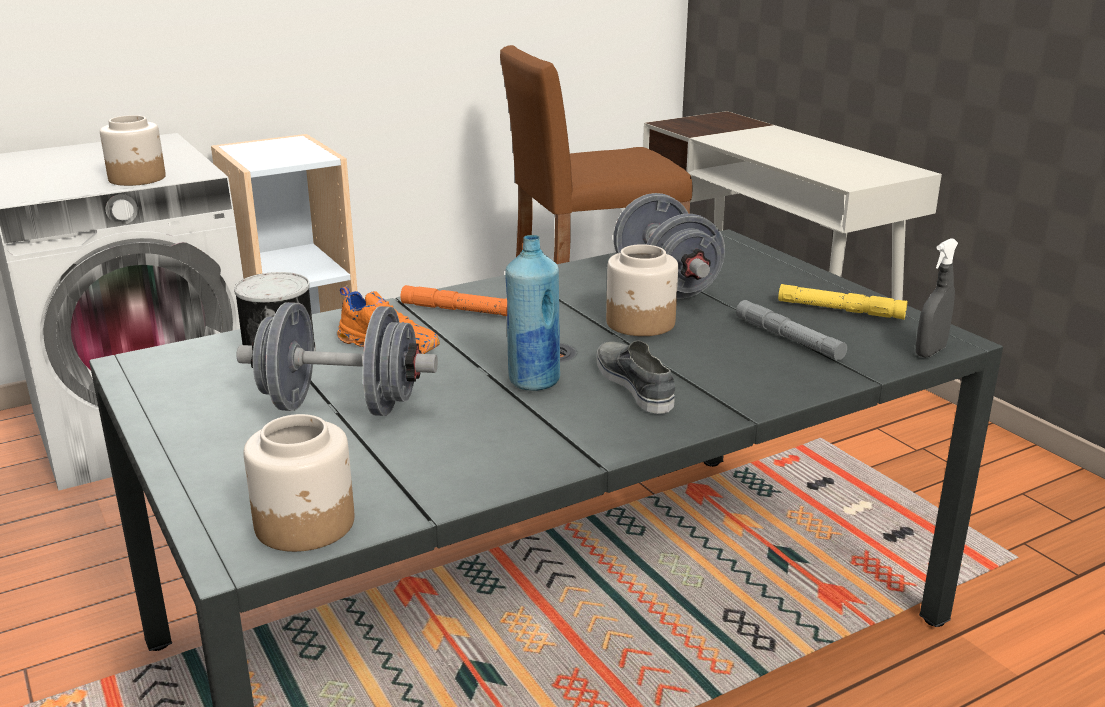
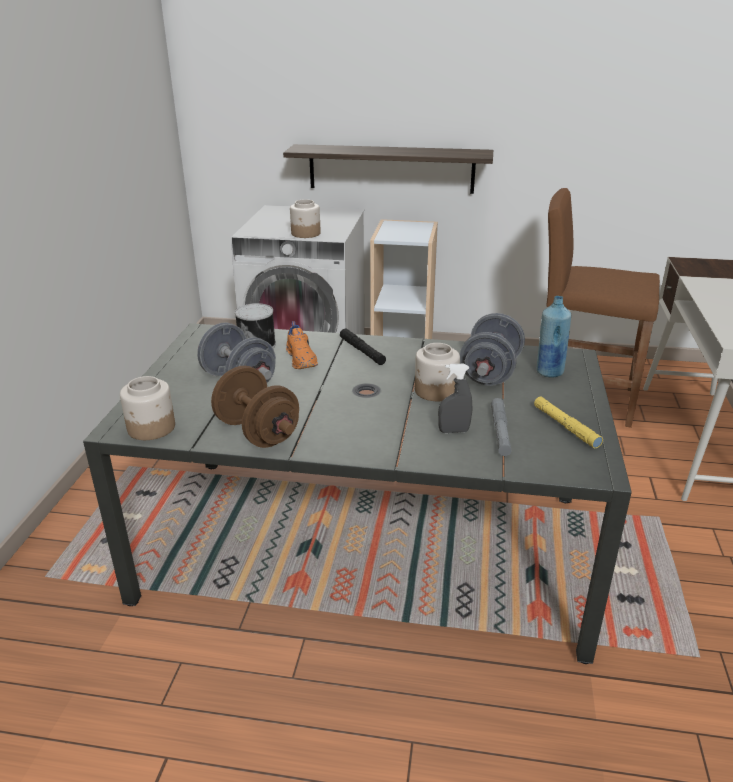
camera: 40 degrees right, 5 degrees up
orange flashlight [400,285,507,316] -> black flashlight [340,329,386,365]
blue bottle [505,235,560,391] -> blue bottle moved to [536,296,571,377]
grey shoe [597,340,676,414] -> none
grey spray bottle [916,238,958,358] -> grey spray bottle moved to [438,364,472,433]
none -> brown dumbbell [211,366,299,448]
none -> shelf [283,144,493,194]

